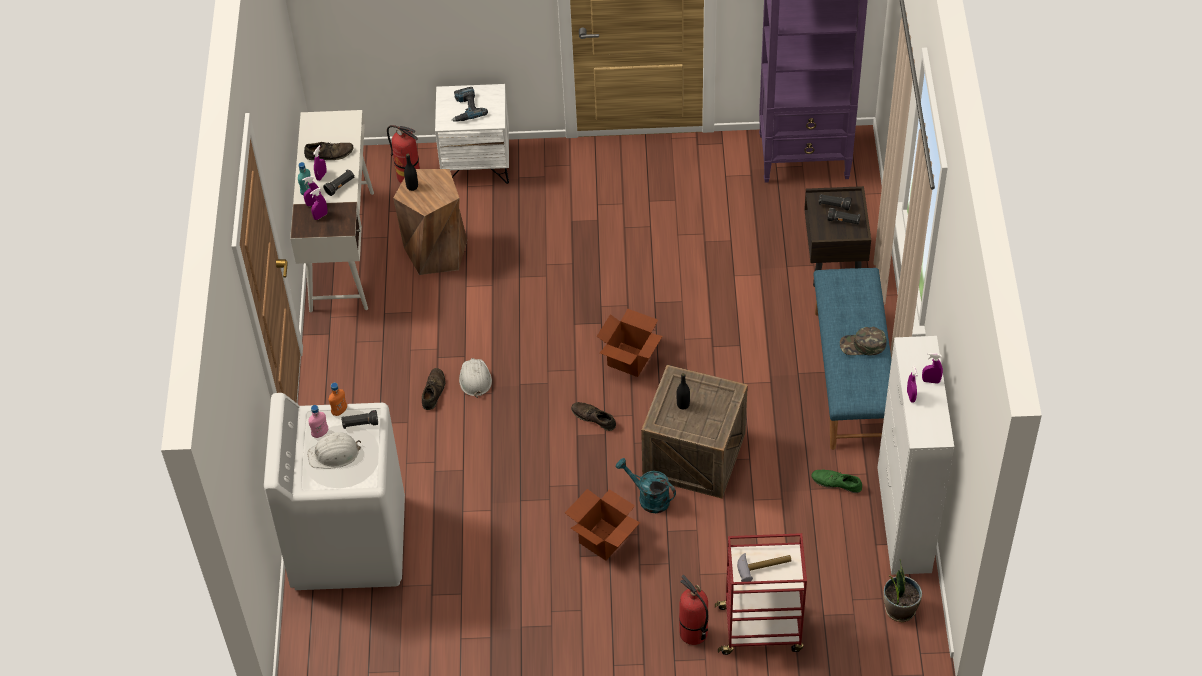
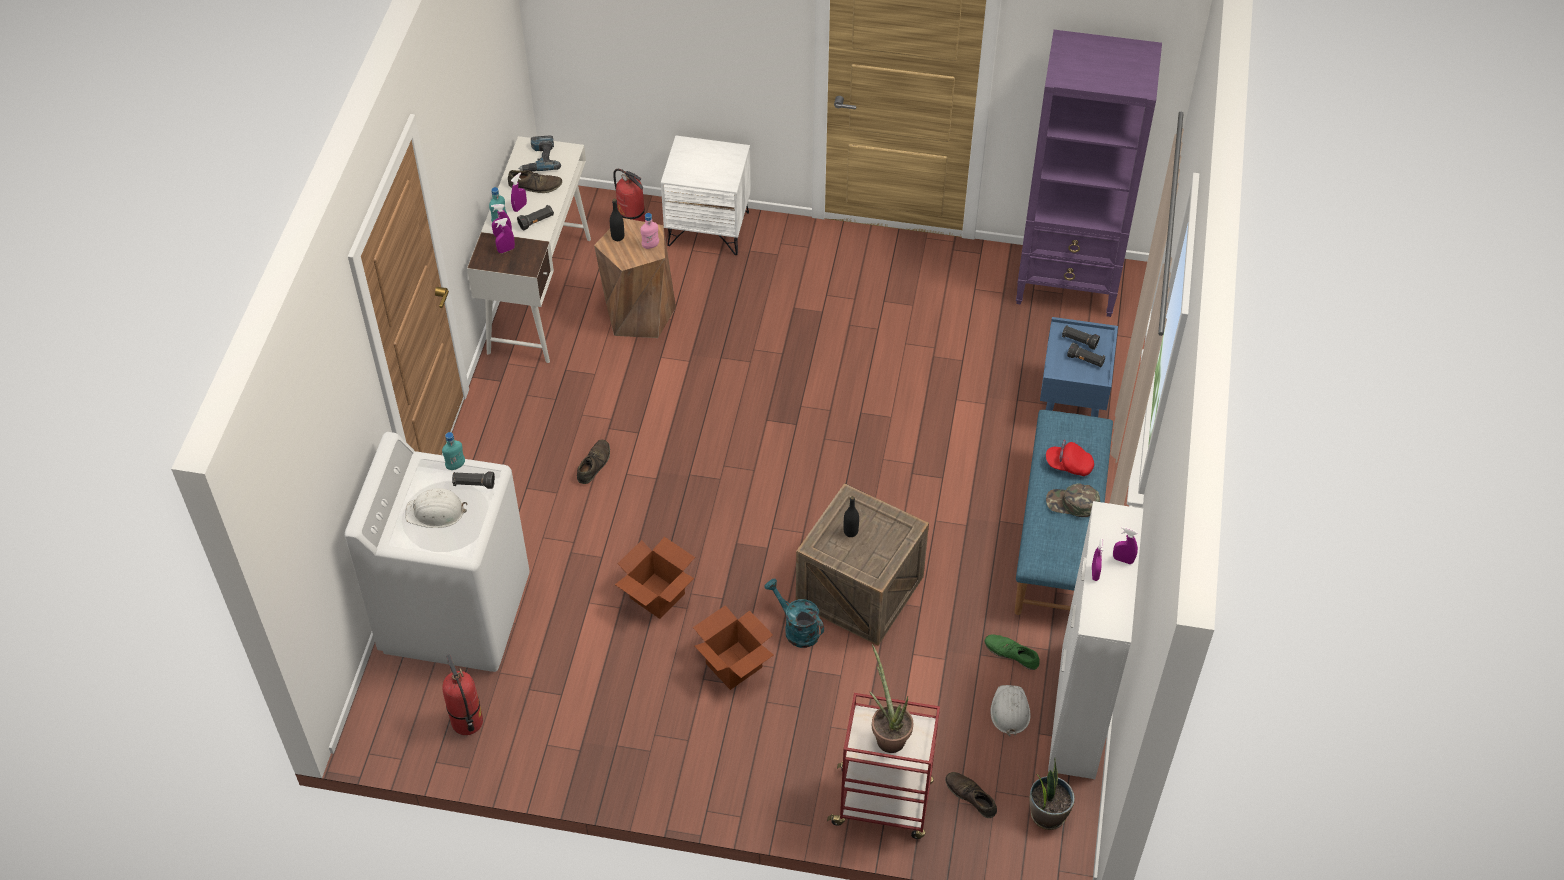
camera: 10 degrees right, 0 degrees up
pink bottle [308,405,328,438] -> pink bottle moved to [641,213,659,249]
orange bottle [329,383,347,416] -> turquoise bottle [442,432,465,470]
power drill [452,87,488,122] -> power drill moved to [518,135,561,172]
white hard hat [459,358,492,398] -> white hard hat moved to [990,685,1031,736]
brown shoe [571,402,616,431] -> brown shoe moved to [945,772,997,818]
cardboard box [597,309,663,377] -> cardboard box moved to [615,537,695,619]
fire extinguisher [679,575,709,645] -> fire extinguisher moved to [442,654,483,735]
hammer [737,553,791,582] -> potted plant [870,644,913,753]
brown nightstand [804,186,871,287] -> blue nightstand [1040,317,1118,417]
none -> red cap [1046,440,1094,476]

